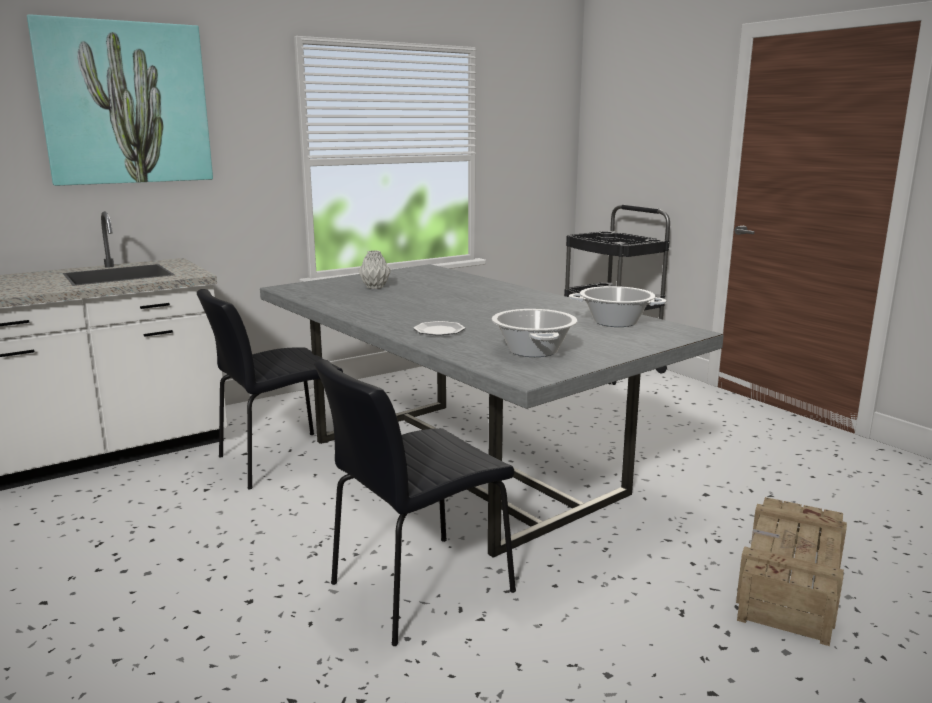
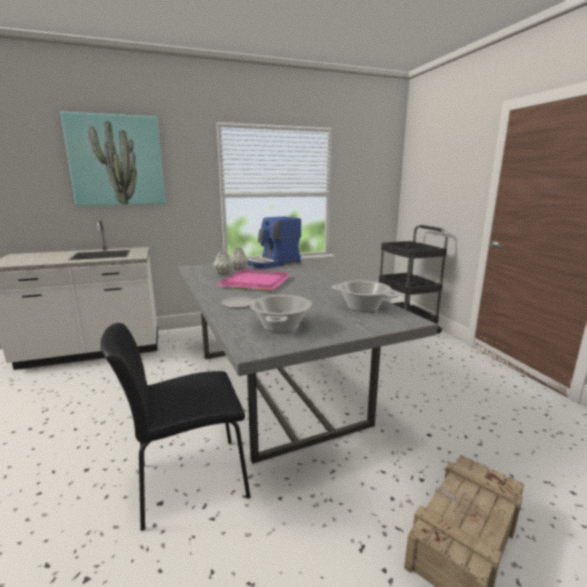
camera: 15 degrees right, 0 degrees up
black chair [197,289,343,490] -> none
none -> grey vase [213,251,234,276]
none -> pink tray [217,269,291,291]
none -> coffee machine [247,216,301,269]

